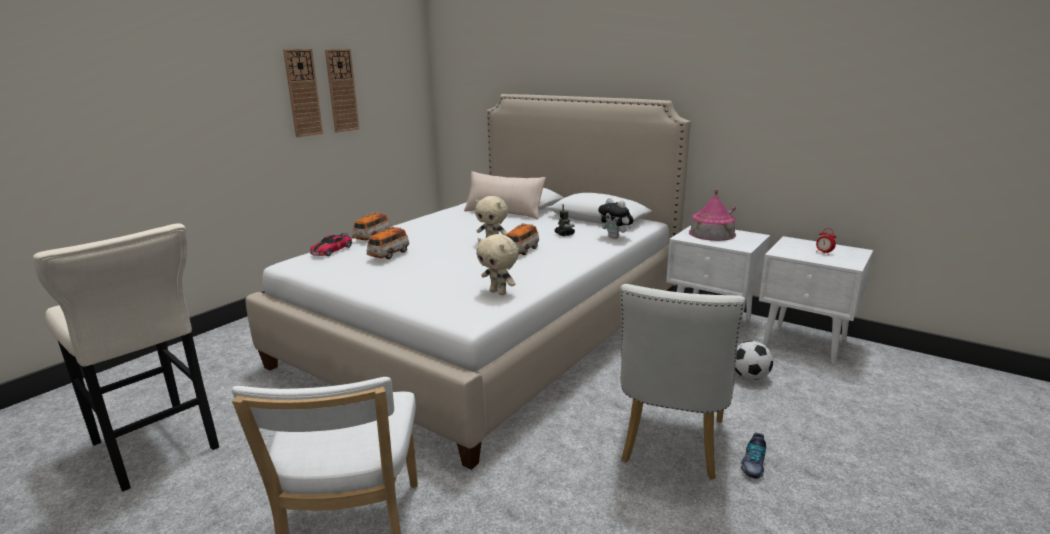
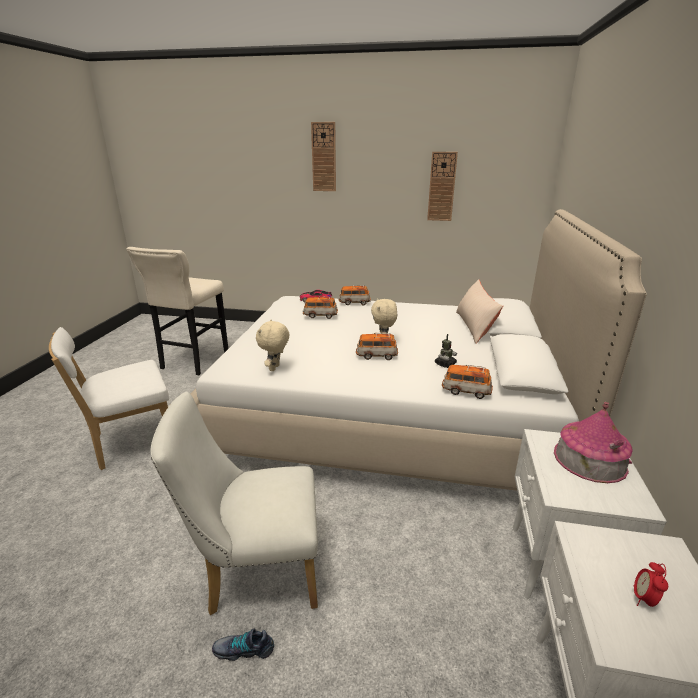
camera: 65 degrees right, 5 degrees up
wall clock [283,49,323,137] -> wall clock moved to [311,122,336,191]
plush toy [598,198,634,239] -> toy car [442,365,493,399]
football [735,341,773,380] -> none

